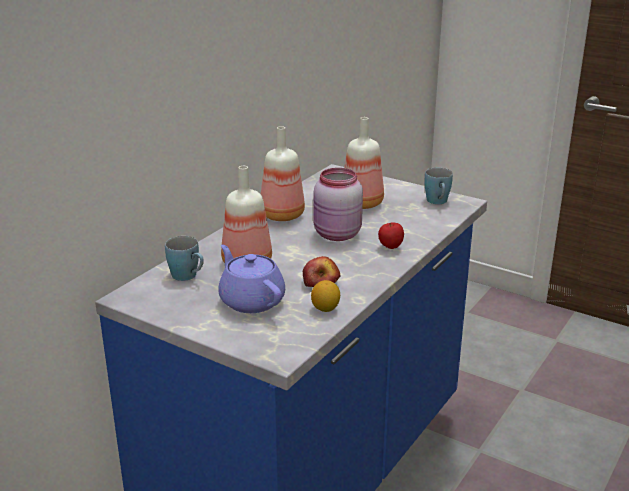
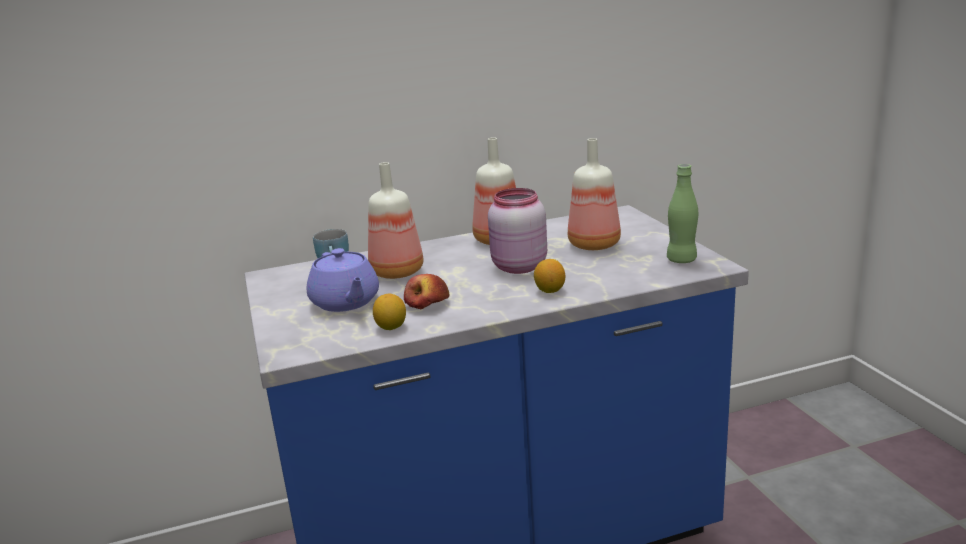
camera: 40 degrees right, 5 degrees down
purple teapot [218,245,285,313] -> purple teapot turned 150 degrees clockwise [307,248,379,312]
apple [378,222,404,249] -> lemon [534,259,565,293]
blue mug [424,168,453,204] -> green bottle [667,164,698,263]

